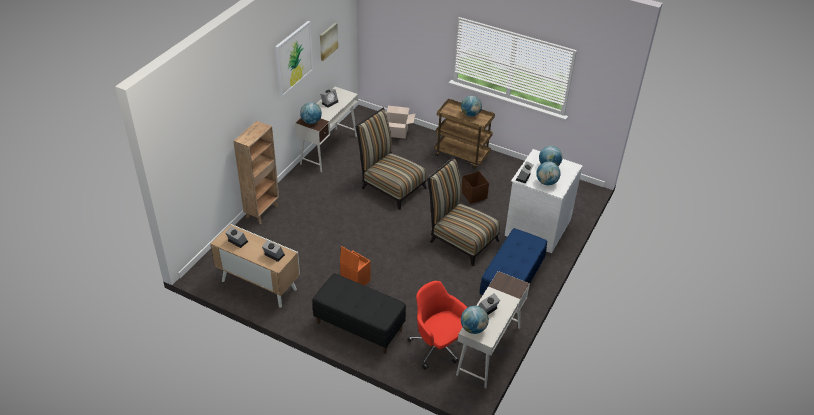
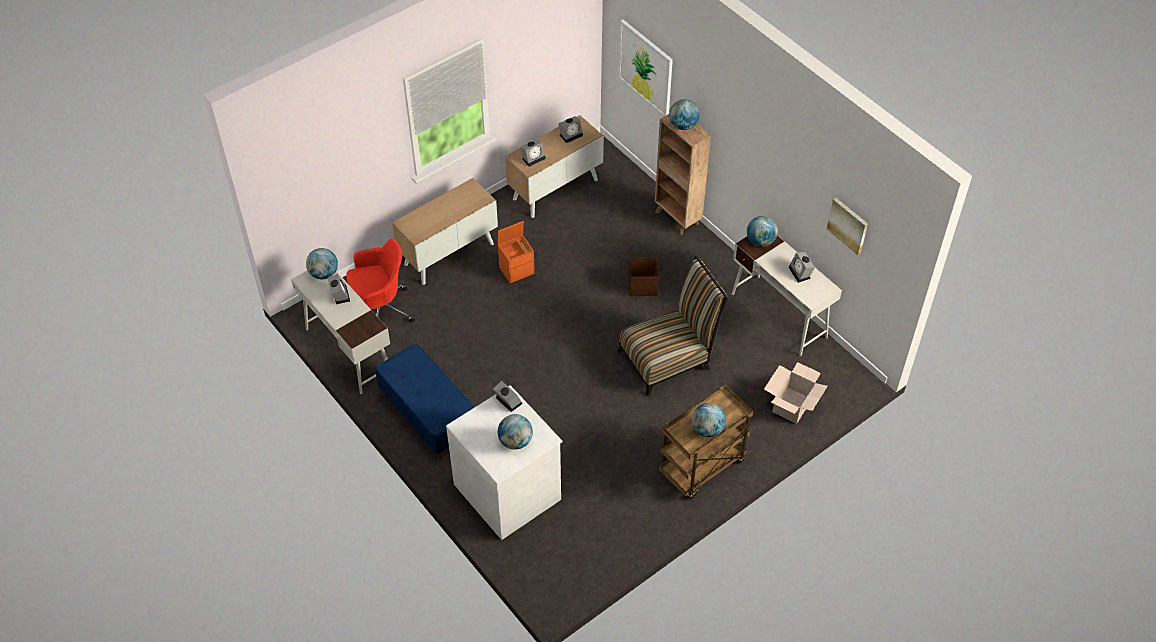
camera: 115 degrees right, 10 degrees up
picture [275,21,313,97] -> picture moved to [619,19,673,116]
black bench [312,273,406,354] -> cabinet [392,178,498,285]
chair [427,157,500,266] -> none
brown storage box [462,171,489,204] -> brown storage box moved to [628,257,659,296]
globe [536,162,561,185] -> globe moved to [669,99,700,130]

